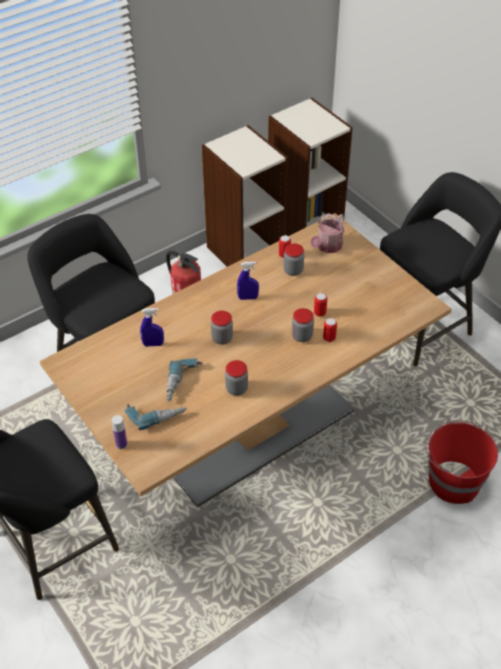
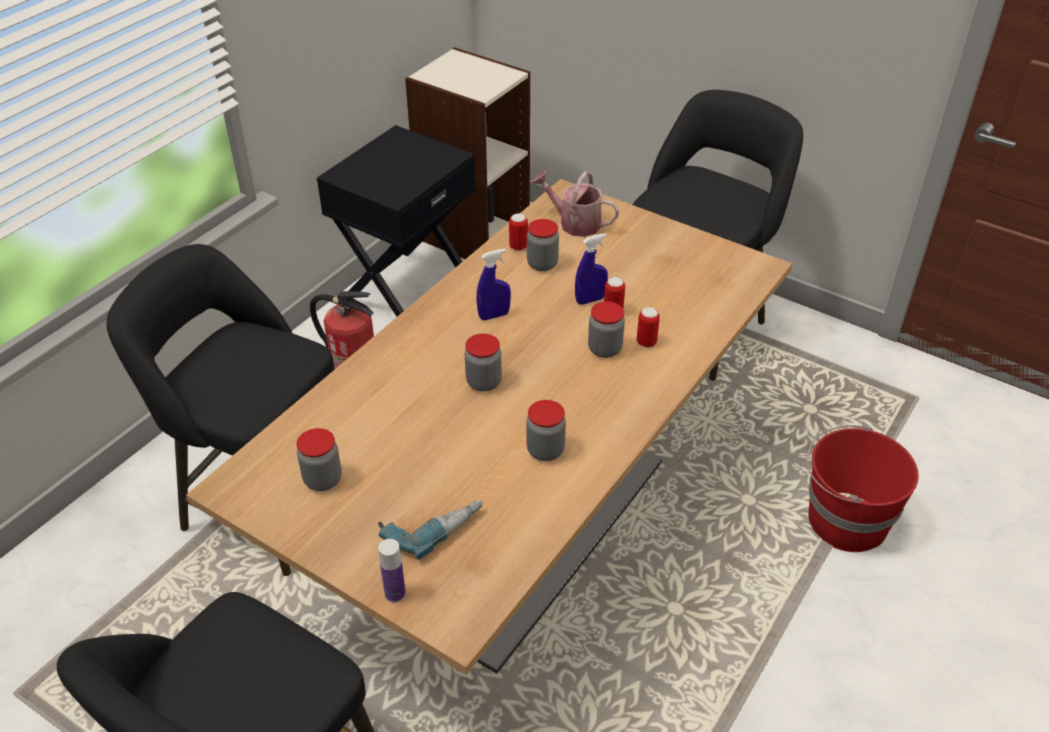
camera: 20 degrees left, 5 degrees down
blue spray bottle [140,308,164,347] -> blue spray bottle moved to [575,233,608,305]
power drill [167,358,203,401] -> none
bookcase [202,125,288,267] -> black nightstand [317,125,476,317]
watering can [310,213,344,253] -> watering can turned 105 degrees clockwise [532,171,619,237]
none -> jar [296,428,341,491]

